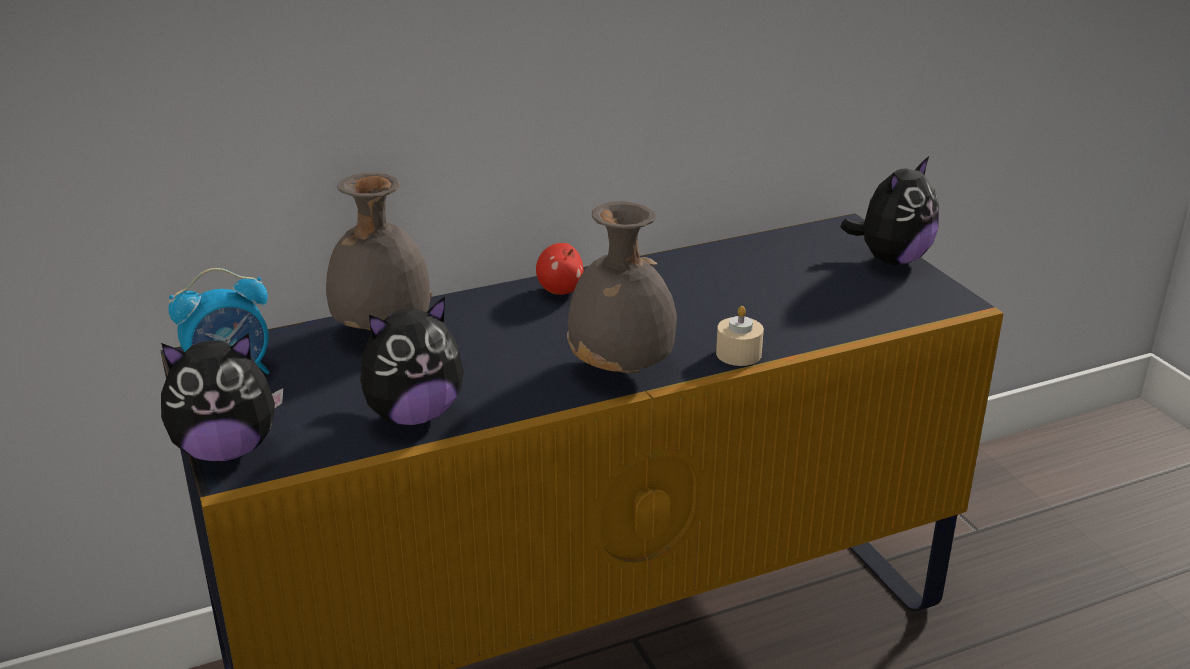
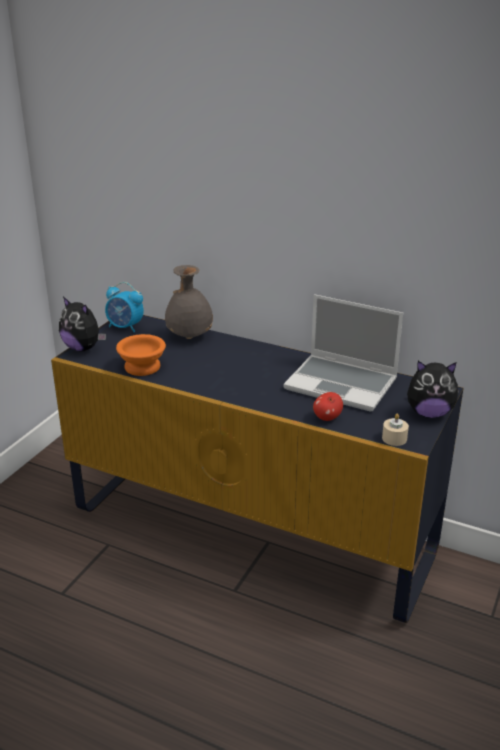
camera: 50 degrees right, 0 degrees up
plush toy [360,296,464,425] -> orange bowl [116,334,166,376]
apple [536,243,584,295] -> apple moved to [313,392,343,421]
grey vase [567,201,677,373] -> none
beige candle [716,306,764,366] -> beige candle moved to [382,414,409,446]
none -> laptop [283,294,403,412]

